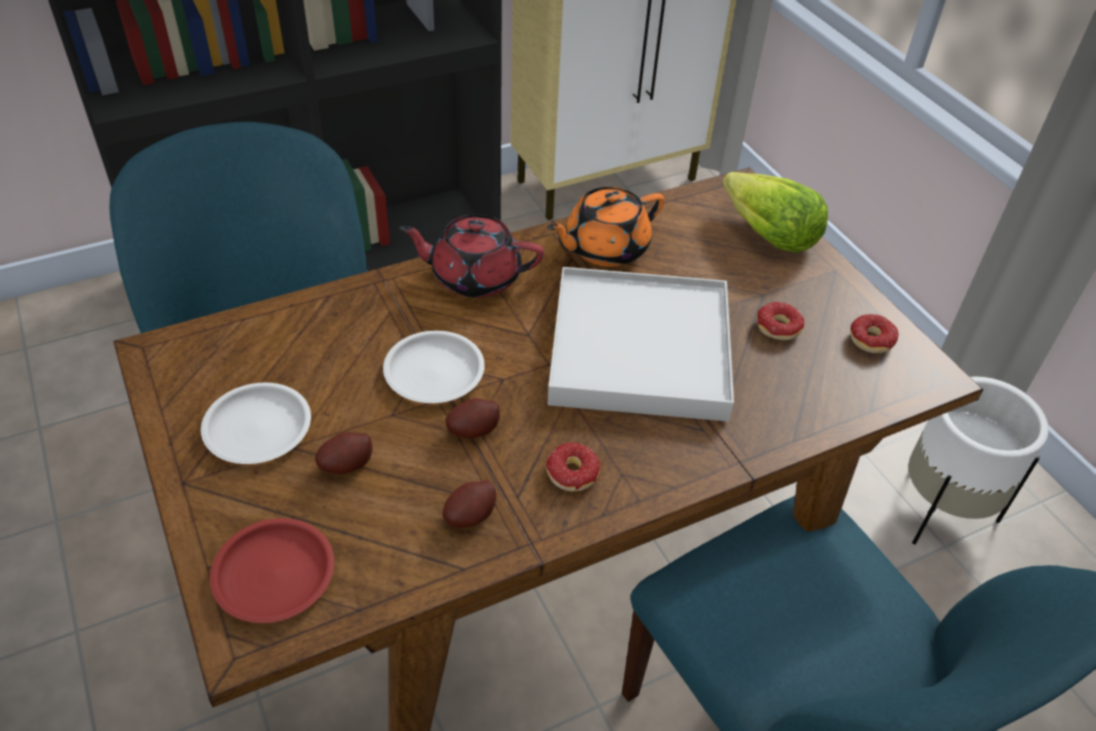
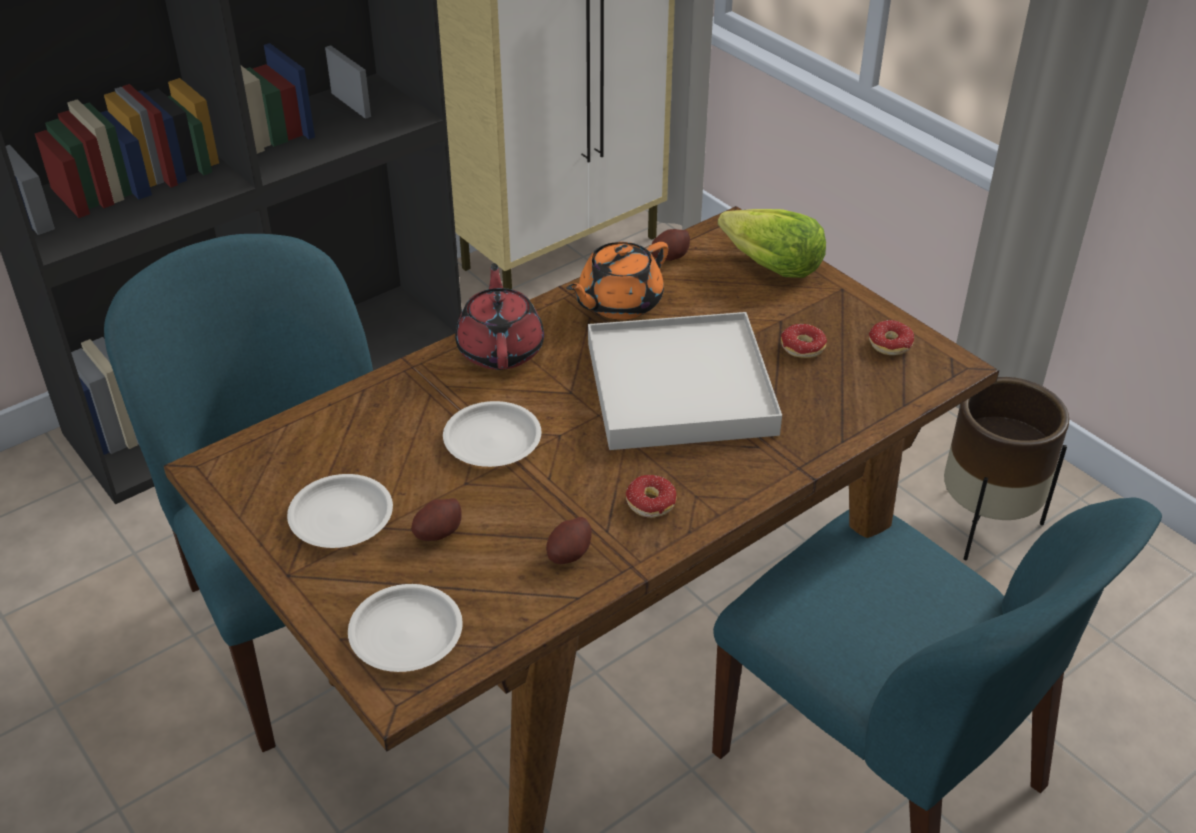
camera: 10 degrees left, 5 degrees down
red plate [210,518,334,623] -> white plate [348,584,463,672]
red teapot [399,214,544,298] -> red teapot turned 90 degrees clockwise [455,263,544,370]
potato [445,398,500,438] -> potato moved to [651,229,690,261]
white planter [908,377,1049,545] -> brown planter [944,377,1069,561]

